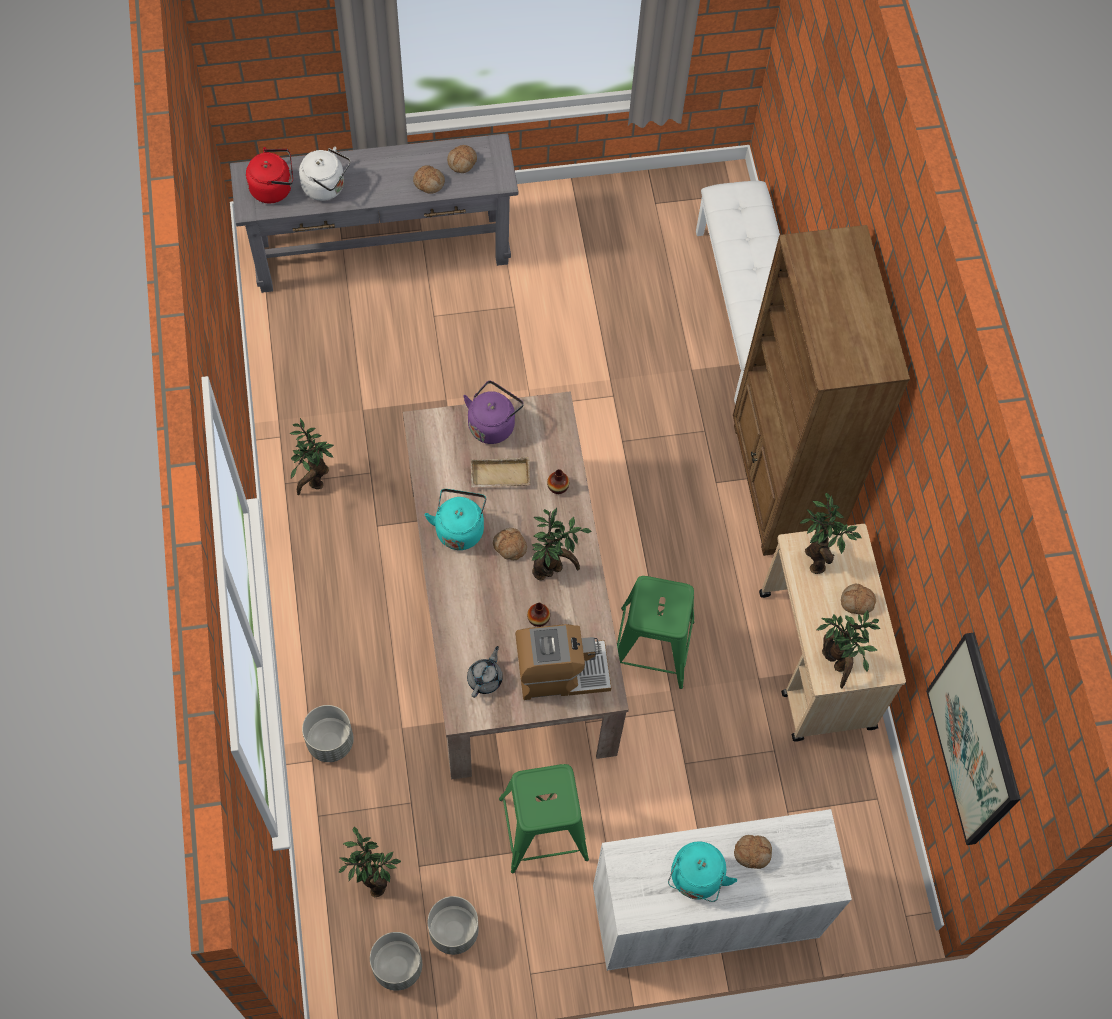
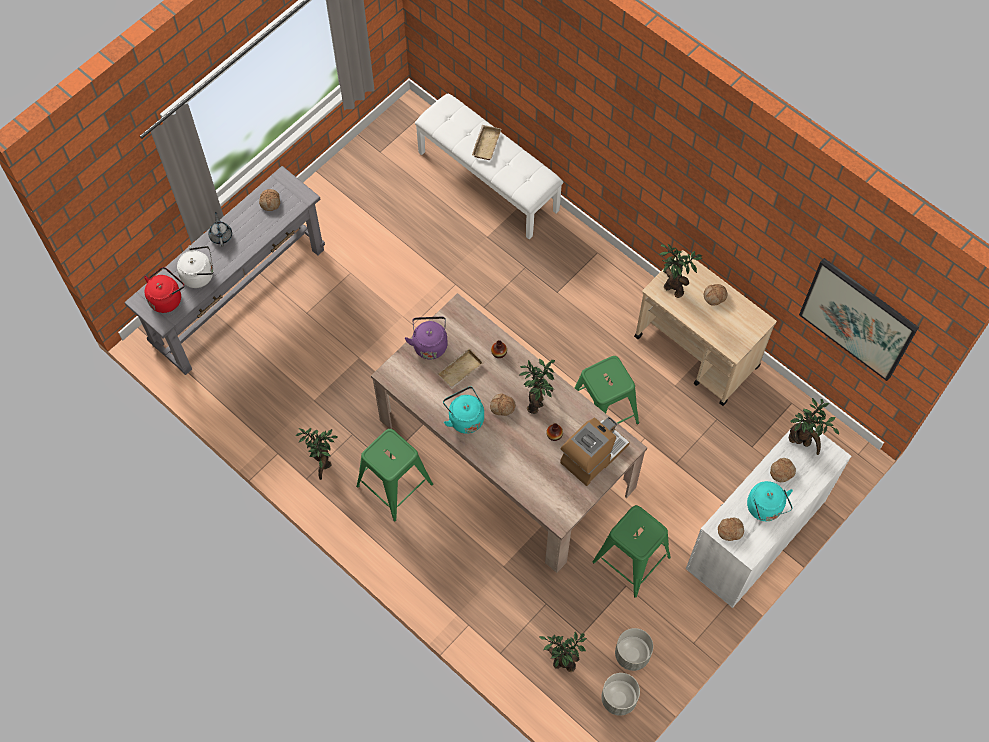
camera: 35 degrees left, 0 degrees up
grey planter [302,705,354,762] -> none
bread [413,165,445,194] -> bread moved to [718,517,744,541]
grey teapot [467,646,503,698] -> grey teapot moved to [208,212,232,246]
brown bookcase [733,225,910,556] -> none
potted plant [817,610,881,688] -> potted plant moved to [789,398,839,455]
none -> green stool [356,429,433,522]
none -> beige tray [472,125,501,160]

